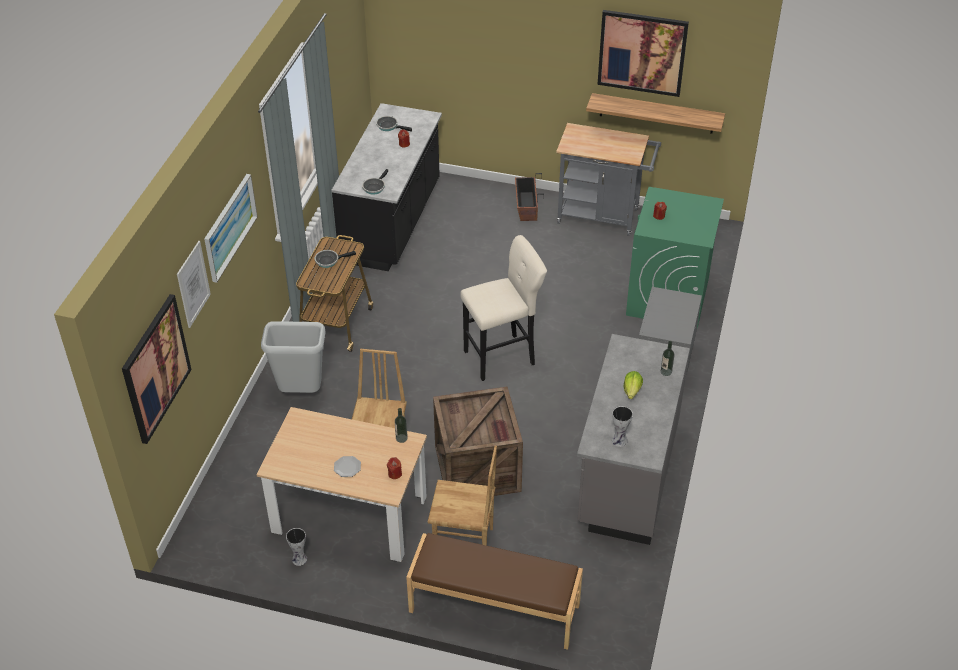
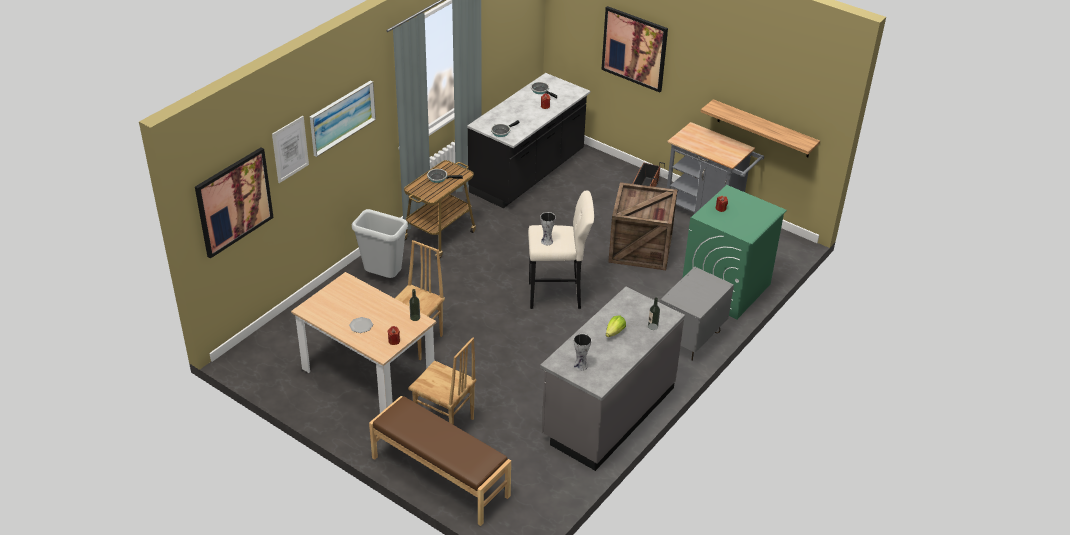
camera: 20 degrees right, 5 degrees down
vase [286,528,307,566] -> vase moved to [540,212,556,245]
crate [433,387,523,496] -> crate moved to [608,182,677,270]
picture [597,10,689,97] -> picture moved to [601,6,668,93]

